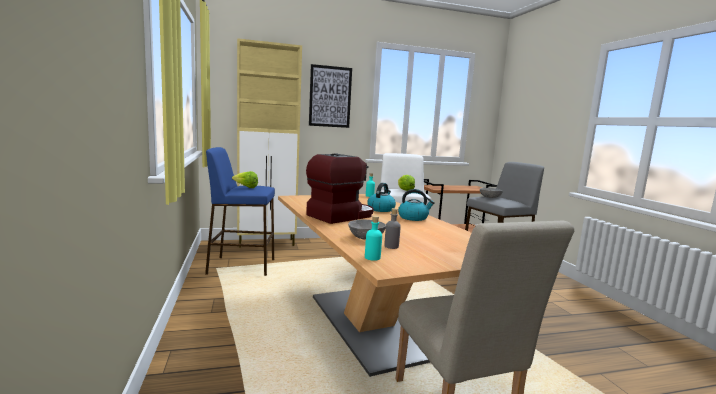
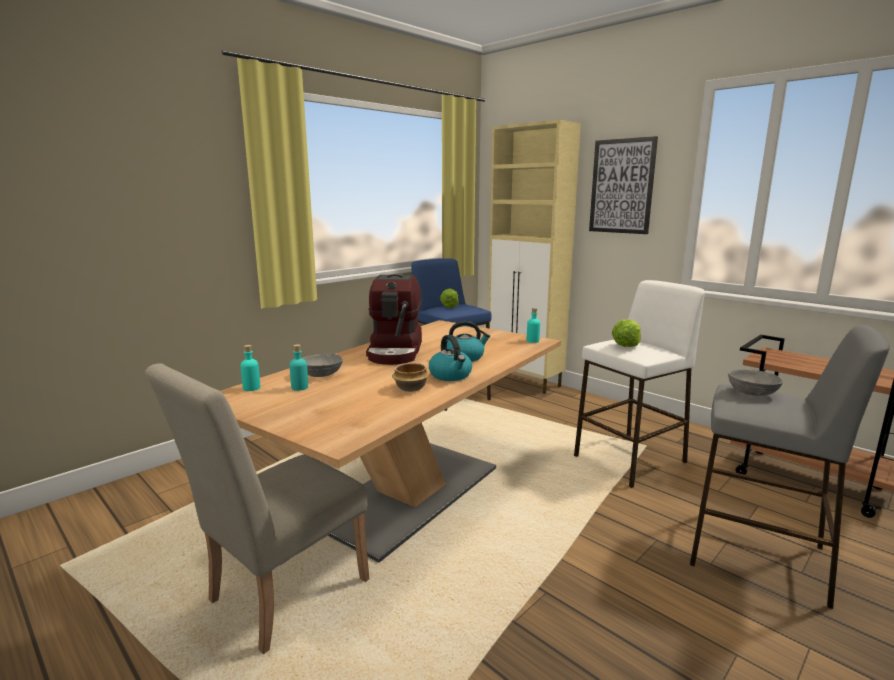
camera: 60 degrees right, 5 degrees up
coffee machine [306,154,374,224] -> coffee machine turned 75 degrees clockwise [366,274,422,365]
grey bottle [384,208,401,249] -> turquoise bottle [289,344,308,391]
none -> bowl [392,363,430,392]

